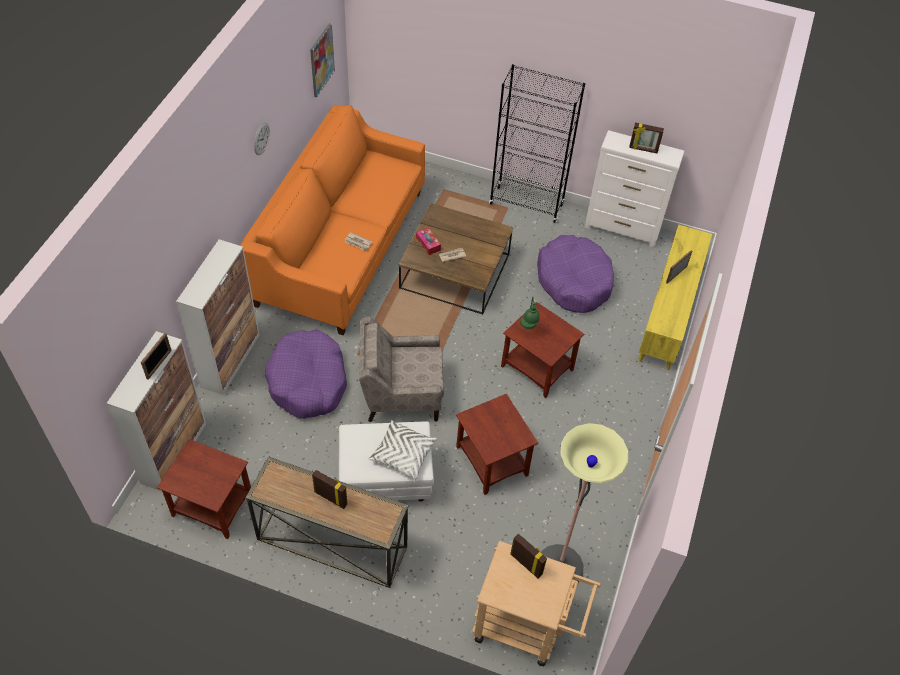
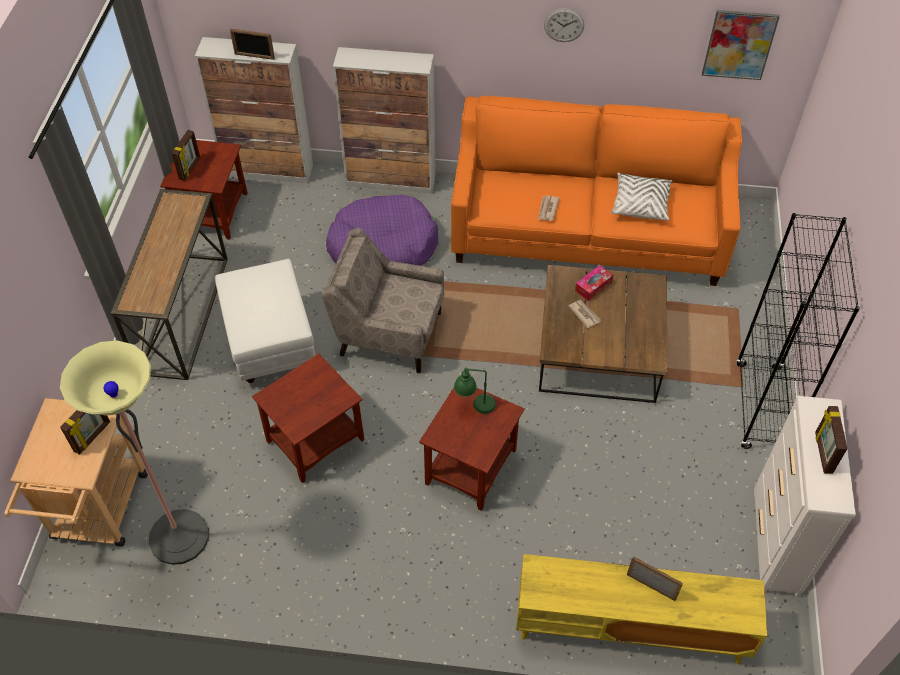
camera: 80 degrees right, 0 degrees up
picture frame [312,470,348,509] -> picture frame moved to [172,130,200,181]
beige armchair [359,316,444,422] -> beige armchair turned 60 degrees counterclockwise [322,228,444,373]
white pillow [369,420,437,481] -> white pillow moved to [611,172,672,221]
purple dog bed [537,235,614,313] -> none

